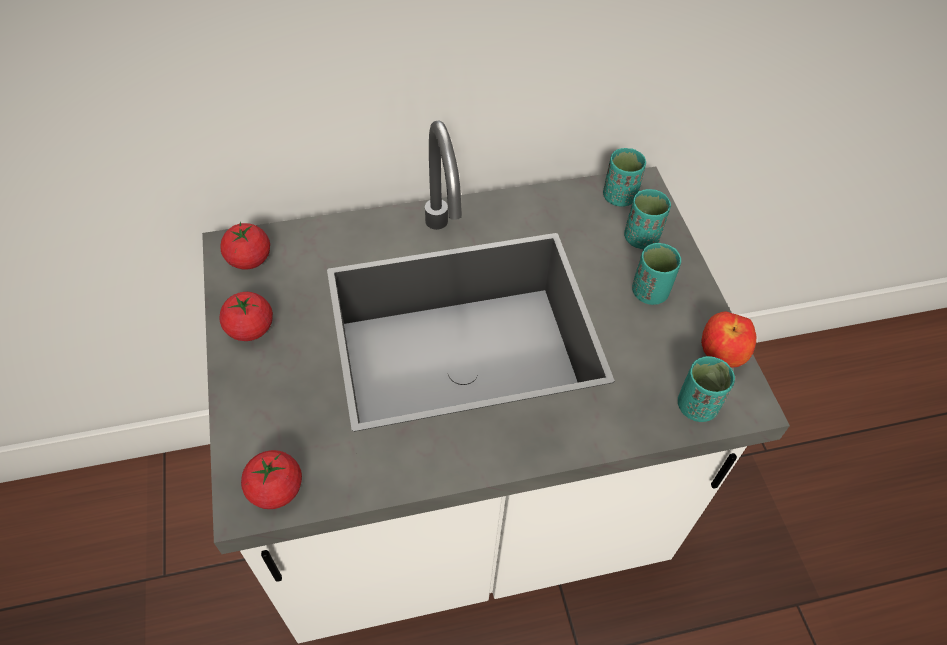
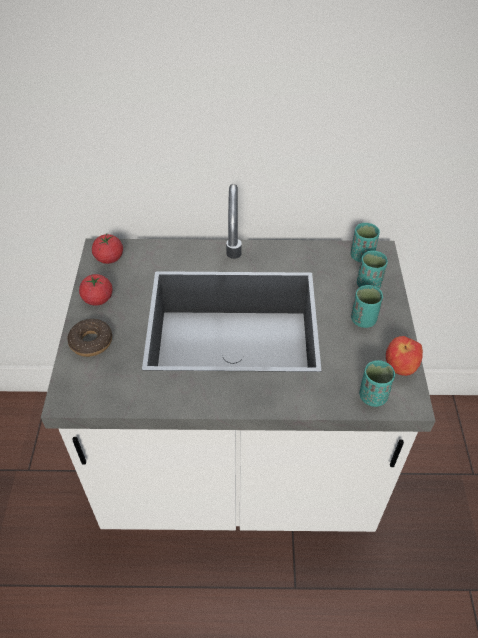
camera: 15 degrees right, 5 degrees down
tomato [241,450,302,509] -> none
none -> donut [67,319,112,357]

